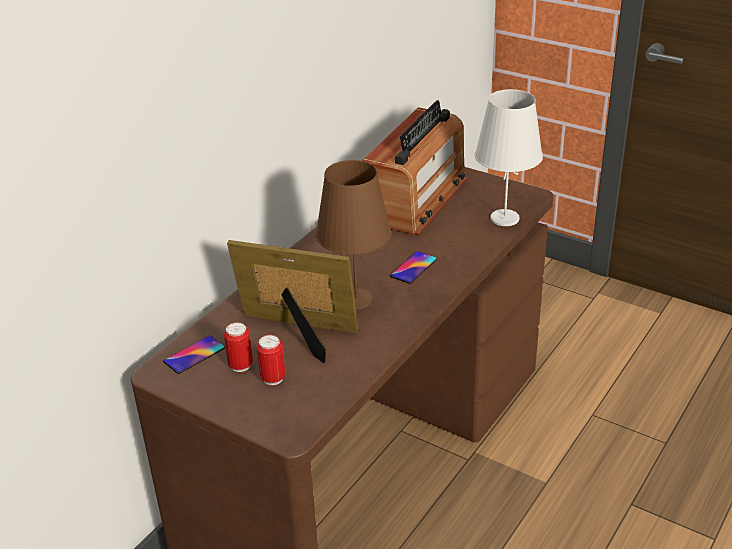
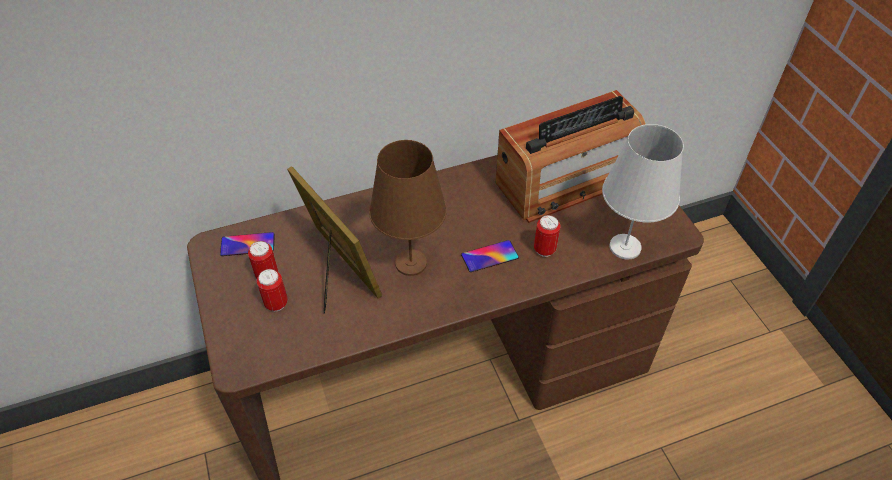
camera: 35 degrees right, 15 degrees up
none -> can [534,215,561,257]

